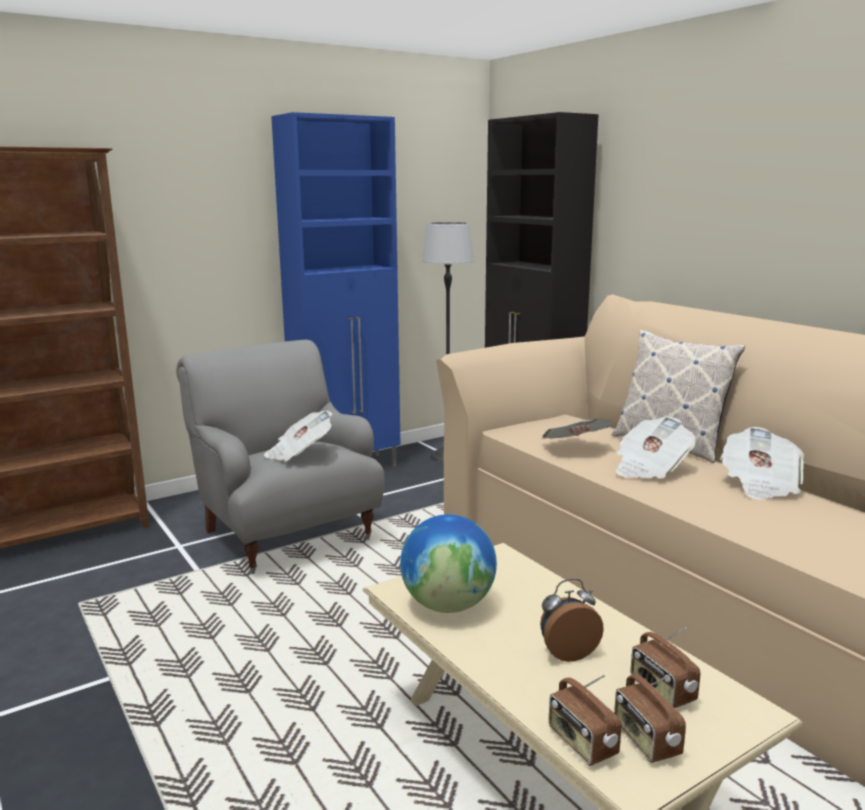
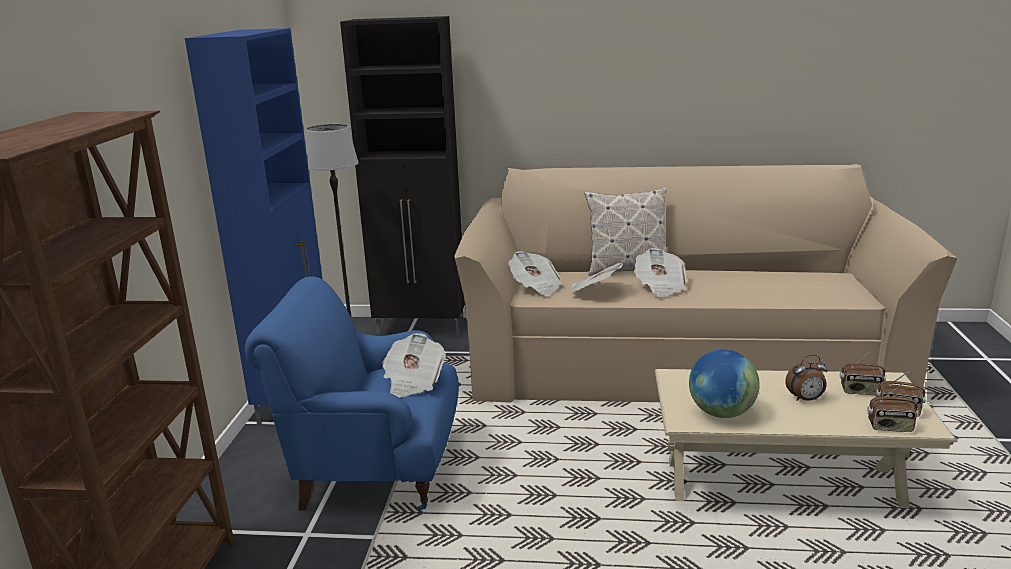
camera: 50 degrees left, 5 degrees up
grey armchair [176,340,385,574] -> blue armchair [245,276,459,511]
alarm clock [540,578,604,662] -> alarm clock turned 120 degrees counterclockwise [785,355,827,401]
newspaper [720,427,804,500] -> newspaper moved to [508,251,563,296]

